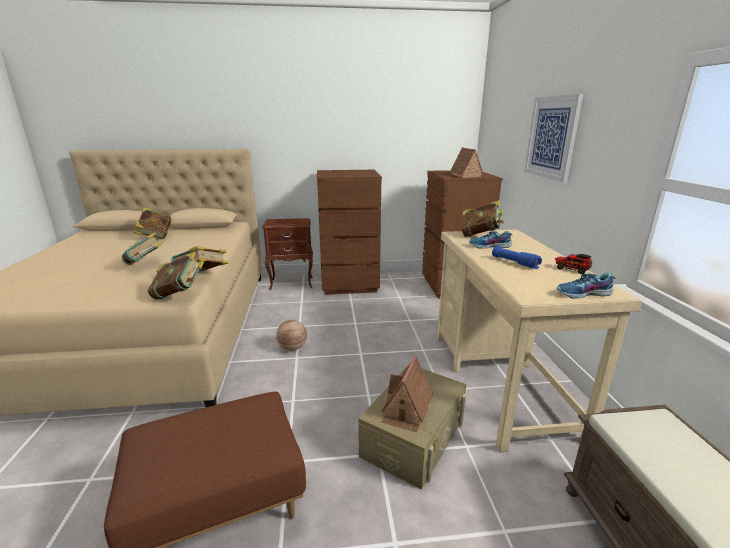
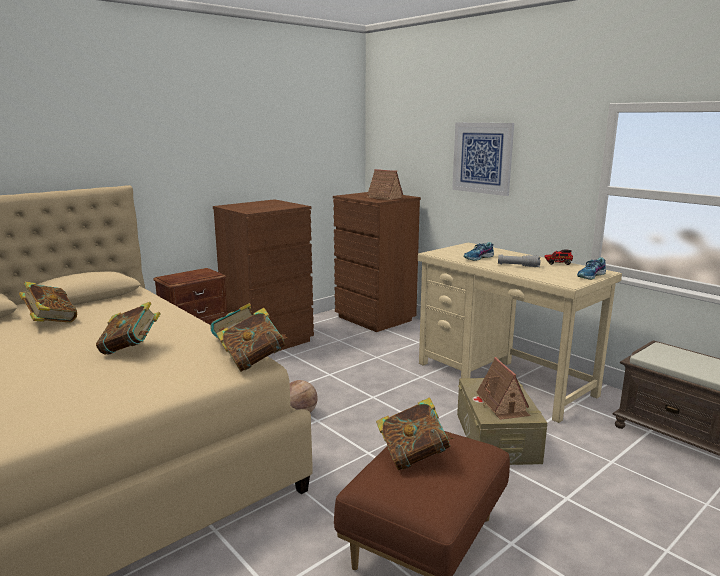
camera: 35 degrees left, 5 degrees down
book [461,200,504,237] -> book moved to [376,397,454,470]
blue flashlight [492,246,542,269] -> grey flashlight [498,254,541,267]

